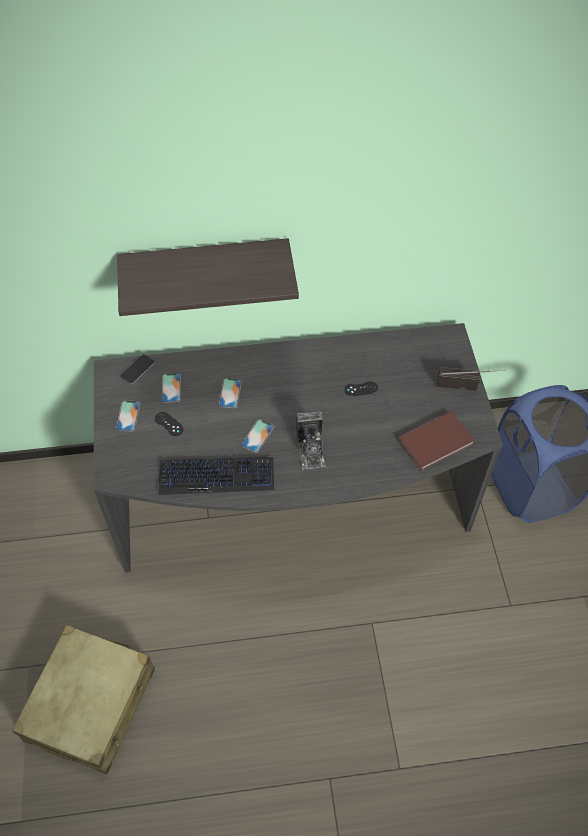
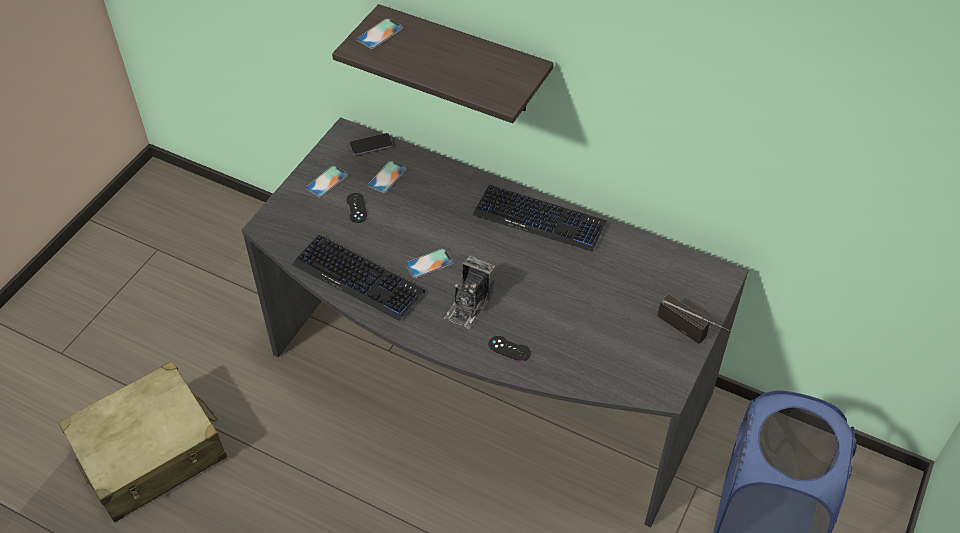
camera: 35 degrees right, 5 degrees down
phone [219,378,242,408] -> phone moved to [356,18,403,49]
black game controller [344,381,378,396] -> black game controller moved to [489,336,531,361]
brown book [397,411,475,471] -> none
none -> keyboard [473,185,607,252]

